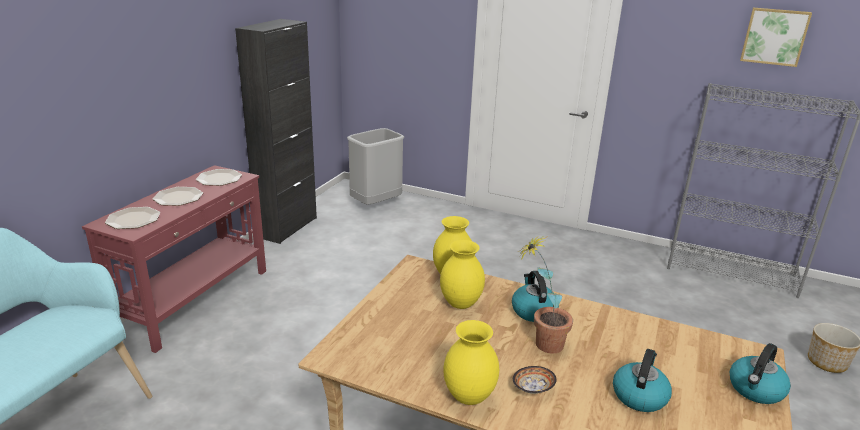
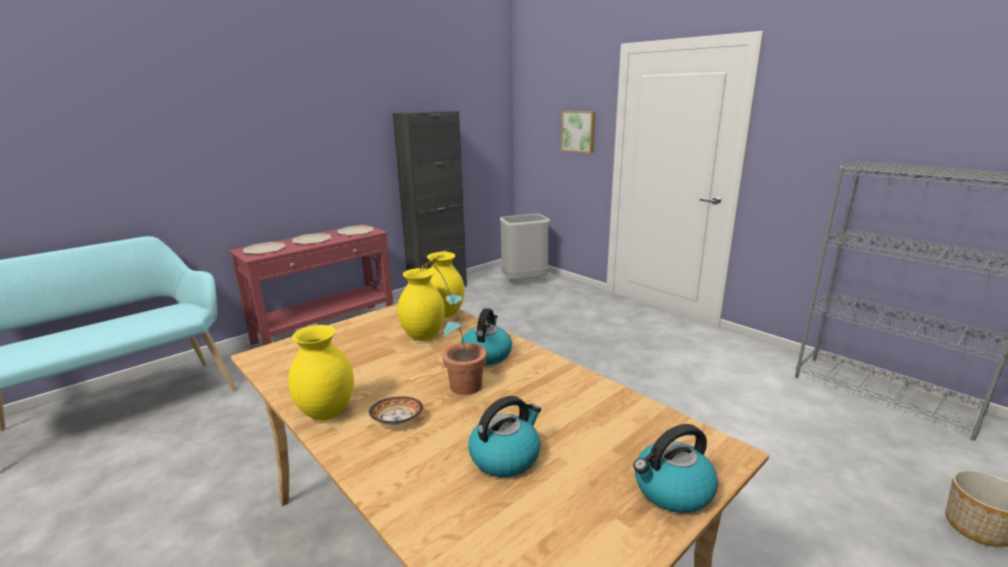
camera: 25 degrees right, 5 degrees down
picture [740,8,812,67] -> picture moved to [561,111,596,153]

